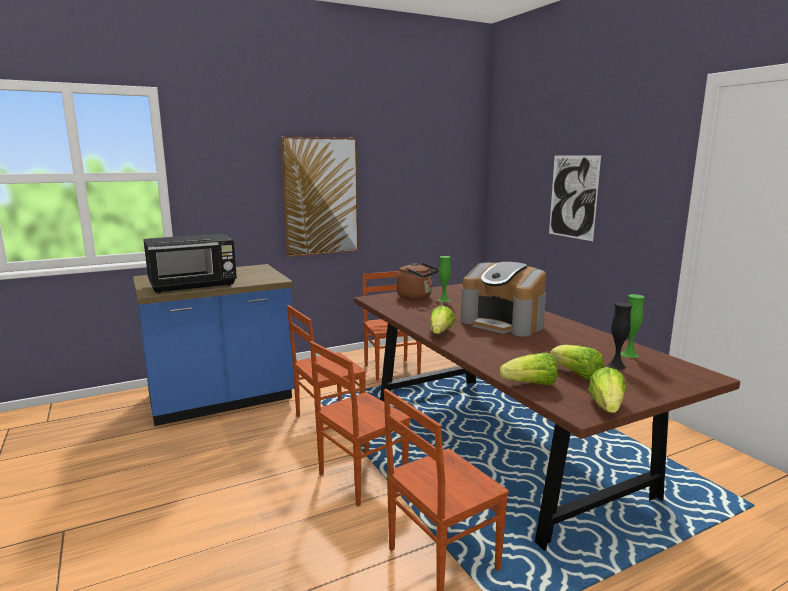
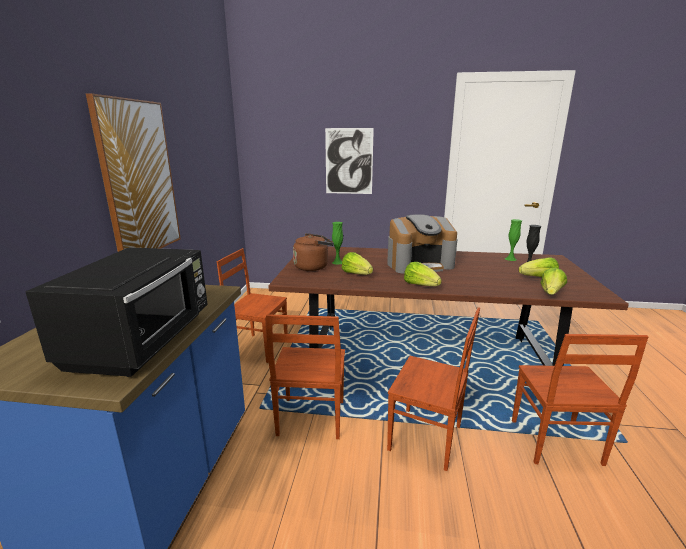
camera: 55 degrees left, 5 degrees up
brown chair [310,341,411,507] -> brown chair turned 60 degrees counterclockwise [387,307,480,471]
lettuce [588,367,626,413] -> lettuce moved to [342,252,373,275]

